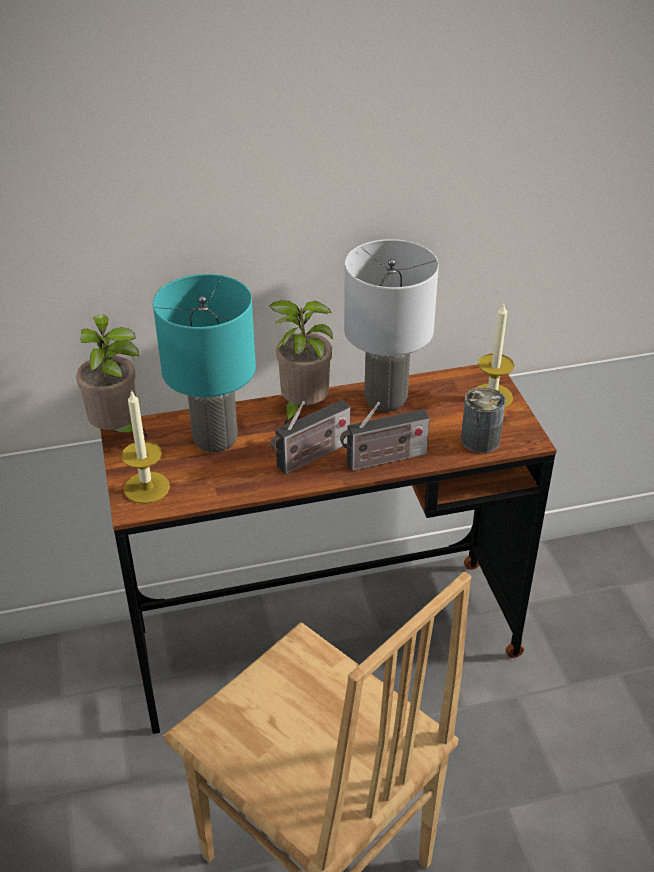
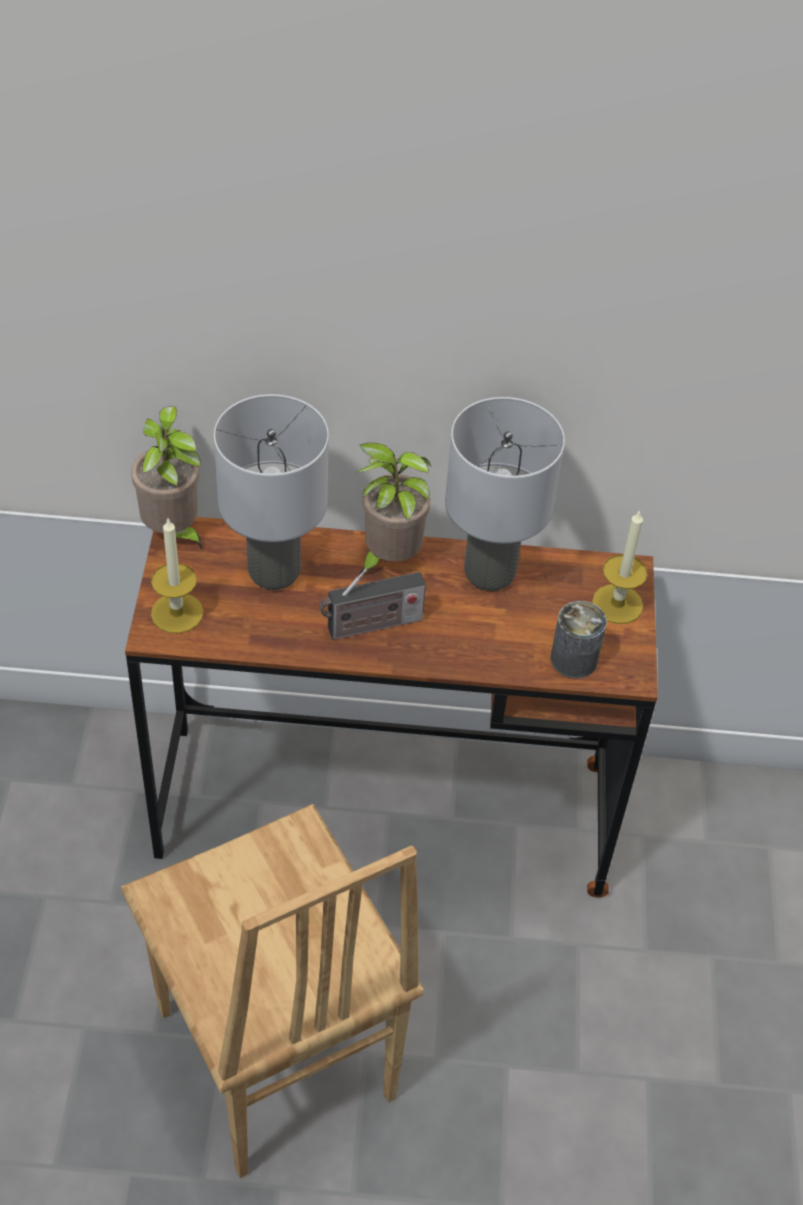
camera: 15 degrees right, 10 degrees up
turquoise table lamp [153,274,256,453] -> white table lamp [214,394,329,590]
radio [340,402,430,471] -> none

